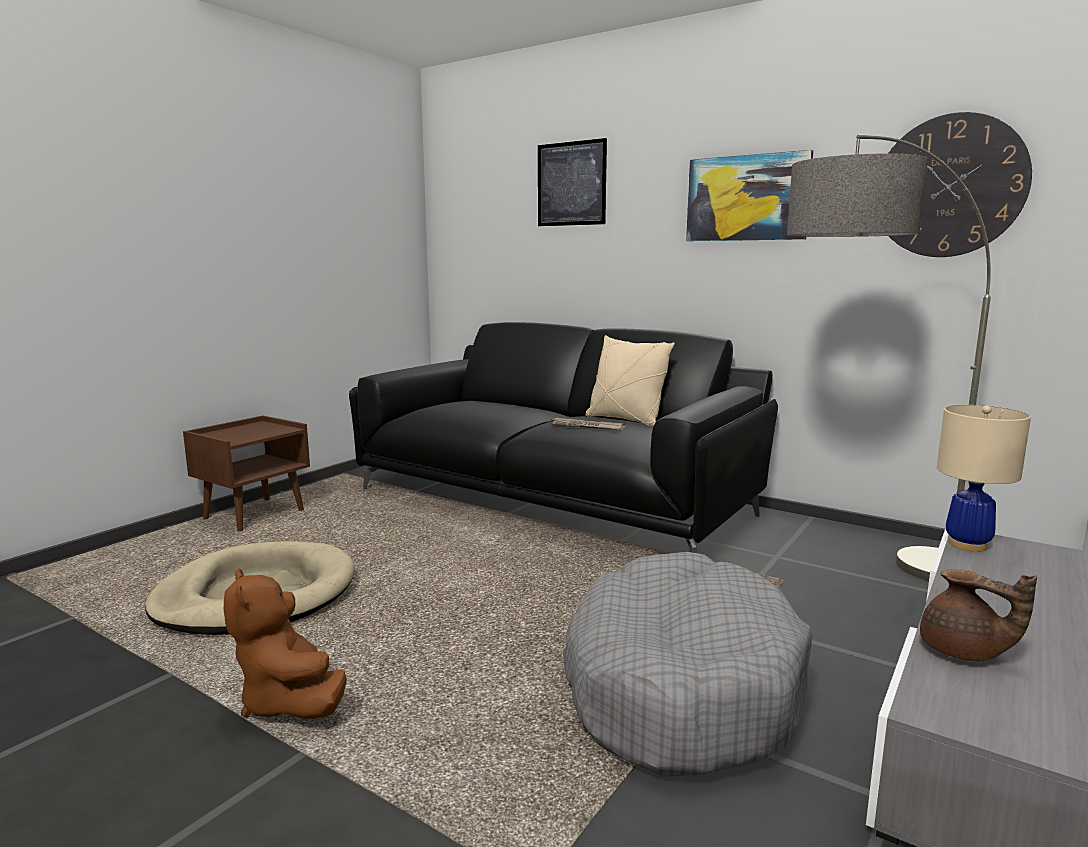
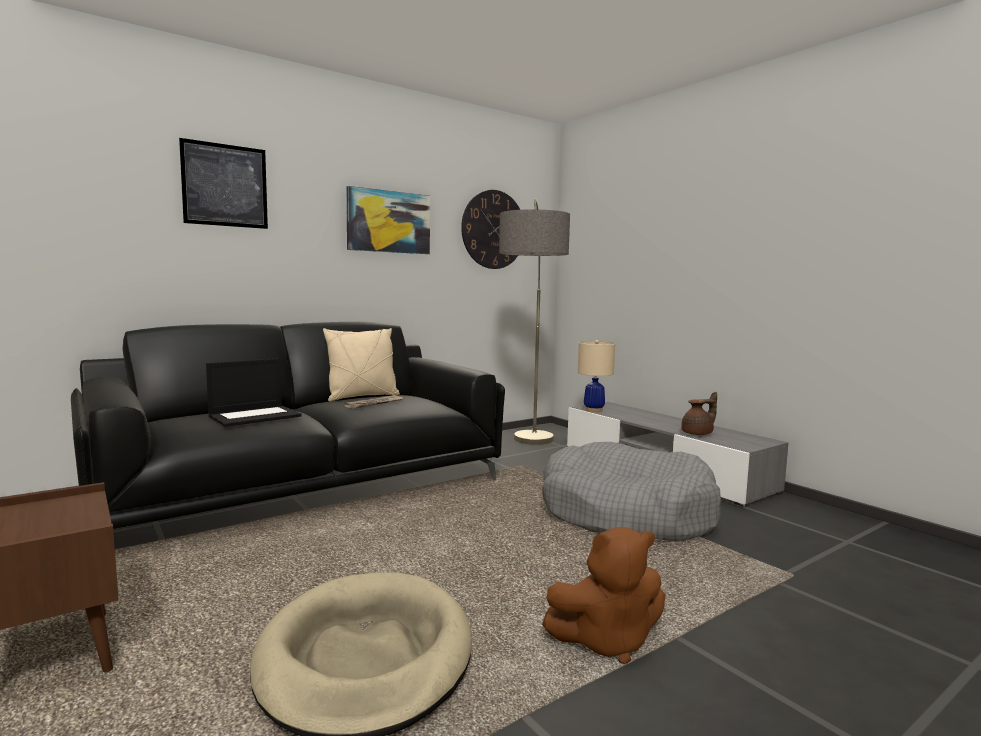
camera: 70 degrees left, 5 degrees down
none -> laptop [206,358,302,427]

